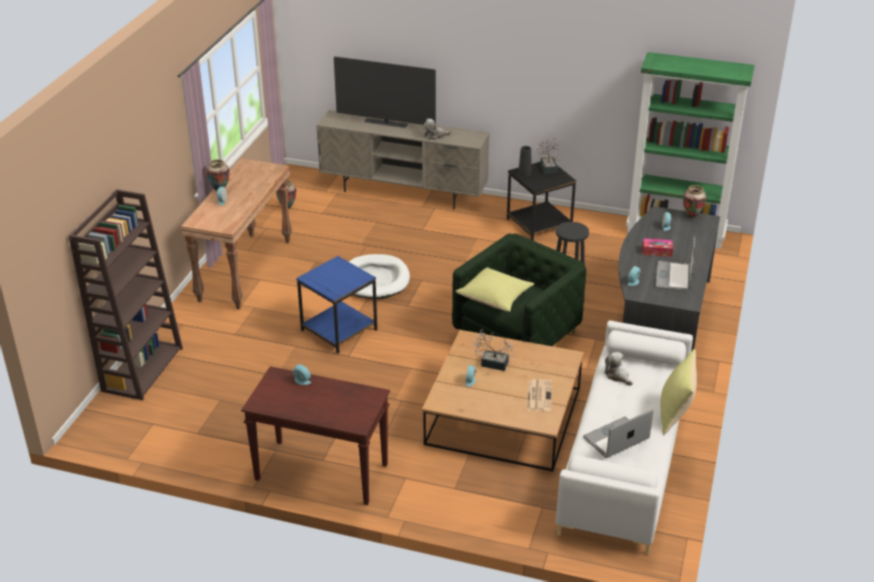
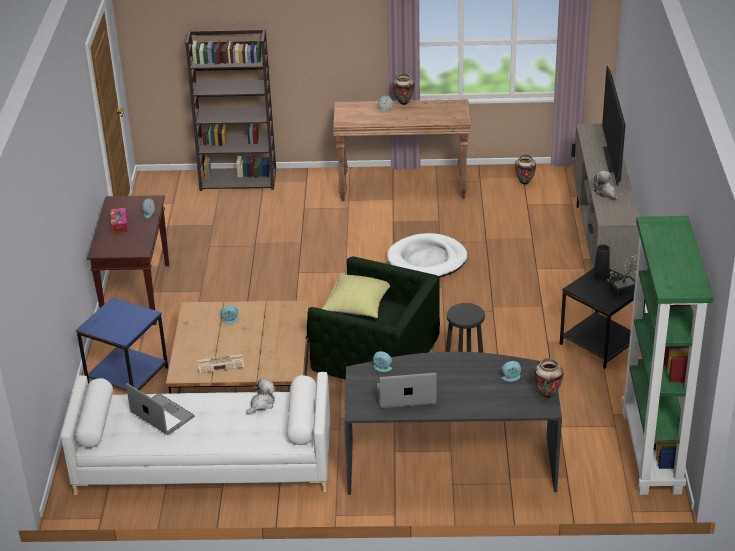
camera: 75 degrees right, 0 degrees up
blue side table [296,256,377,354] -> blue side table moved to [76,297,168,391]
potted plant [474,329,514,371] -> none
tissue box [642,238,673,257] -> tissue box moved to [111,208,128,233]
yellow pillow [661,349,697,435] -> none

